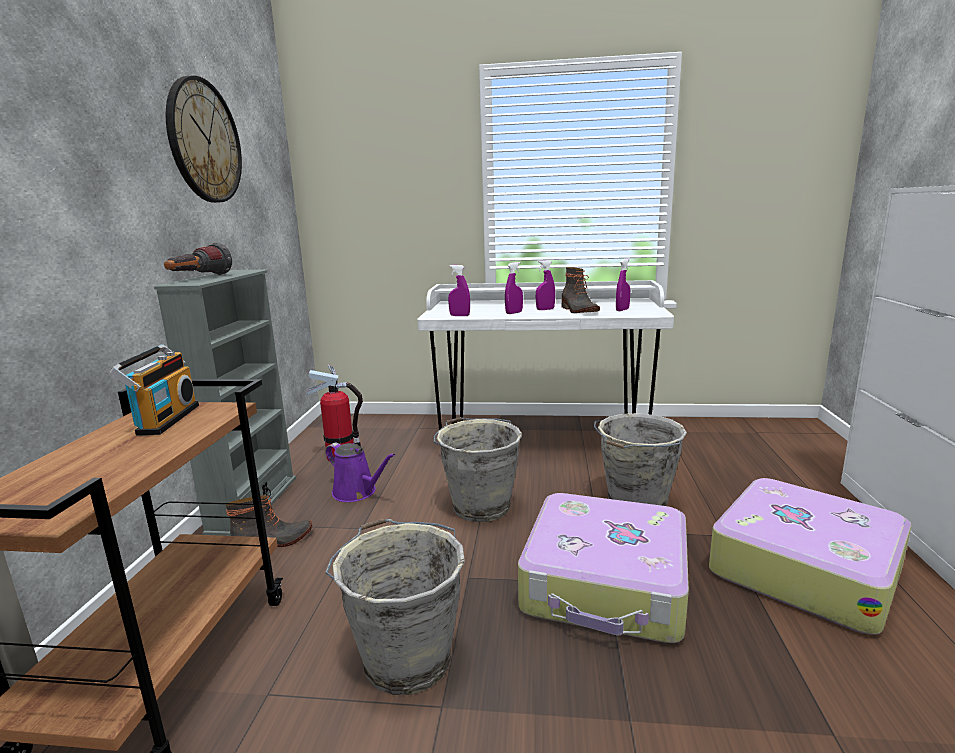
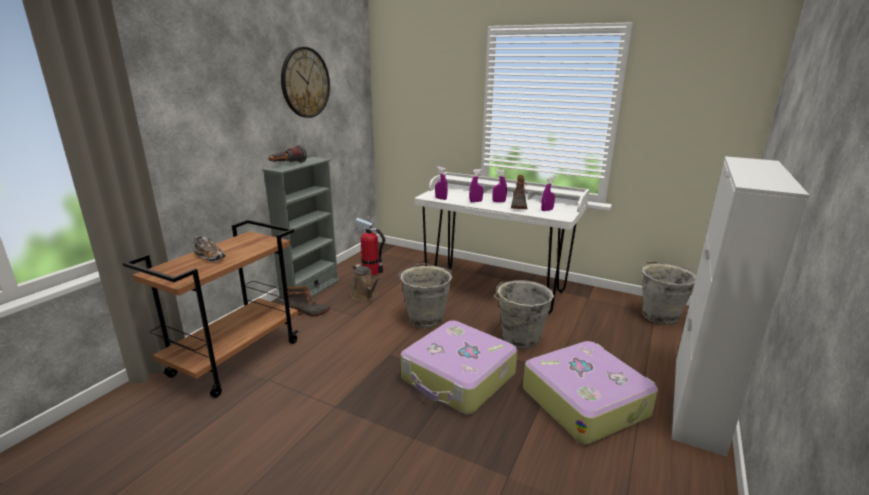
camera: 20 degrees right, 5 degrees up
radio [109,344,199,436] -> none
grey bucket [325,518,465,695] -> grey bucket moved to [640,261,696,325]
purple watering can [326,443,395,502] -> brown watering can [351,264,380,301]
none -> shoe [194,236,226,262]

